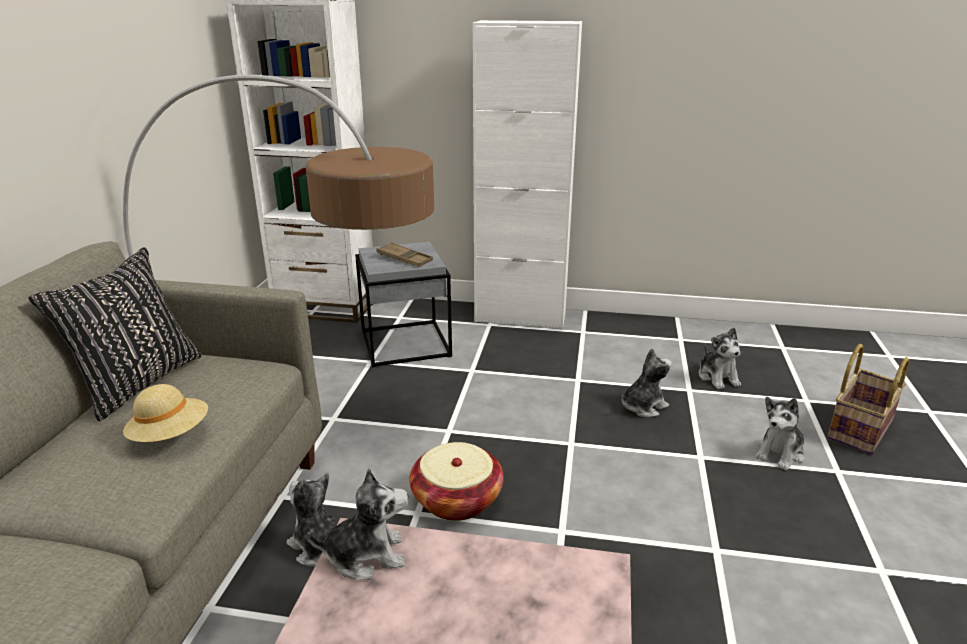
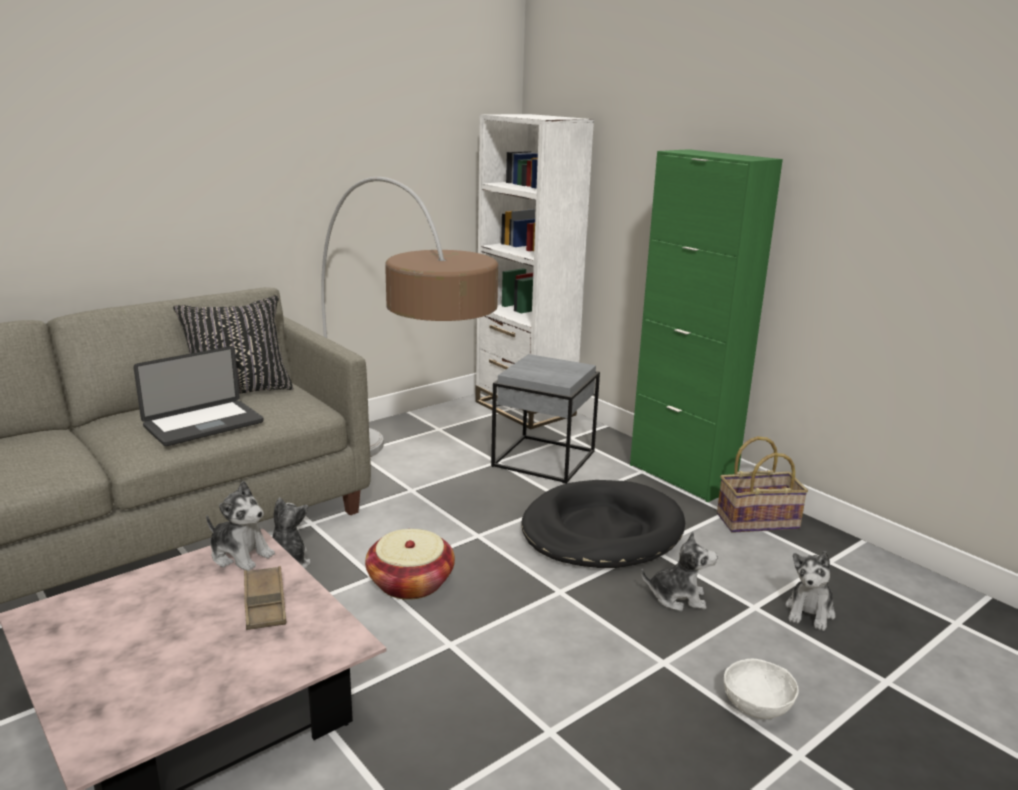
camera: 40 degrees right, 5 degrees down
beige hat [123,384,208,442] -> laptop [133,346,264,446]
brown tray [376,242,433,267] -> brown tray moved to [244,566,286,630]
white cabinet [472,20,582,330] -> green cabinet [630,149,783,502]
plush toy [755,397,805,471] -> white bowl [724,659,799,719]
basket [827,344,909,454] -> basket moved to [717,436,808,533]
none -> black dog bed [521,480,685,568]

